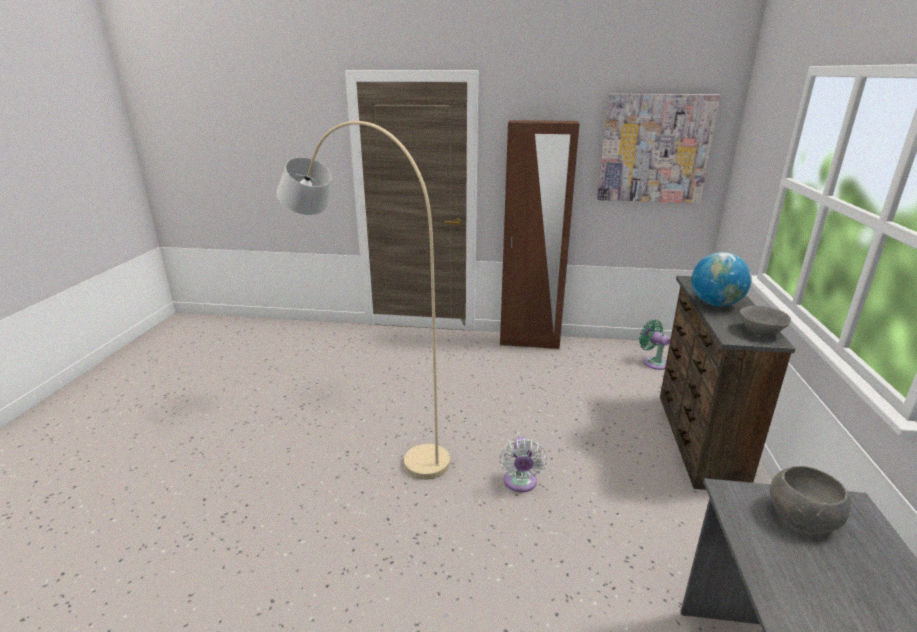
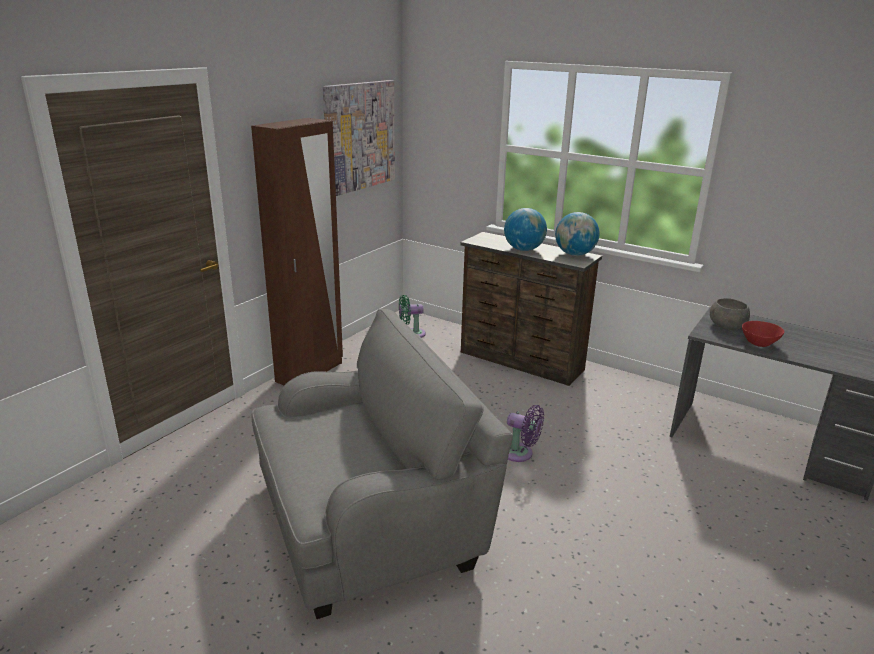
camera: 65 degrees left, 0 degrees up
beige floor lamp [276,121,450,480] -> grey armchair [251,309,513,619]
white fan [499,436,547,492] -> purple fan [507,405,544,462]
grey bowl [740,306,791,336] -> globe [555,212,600,256]
none -> red bowl [742,321,784,347]

